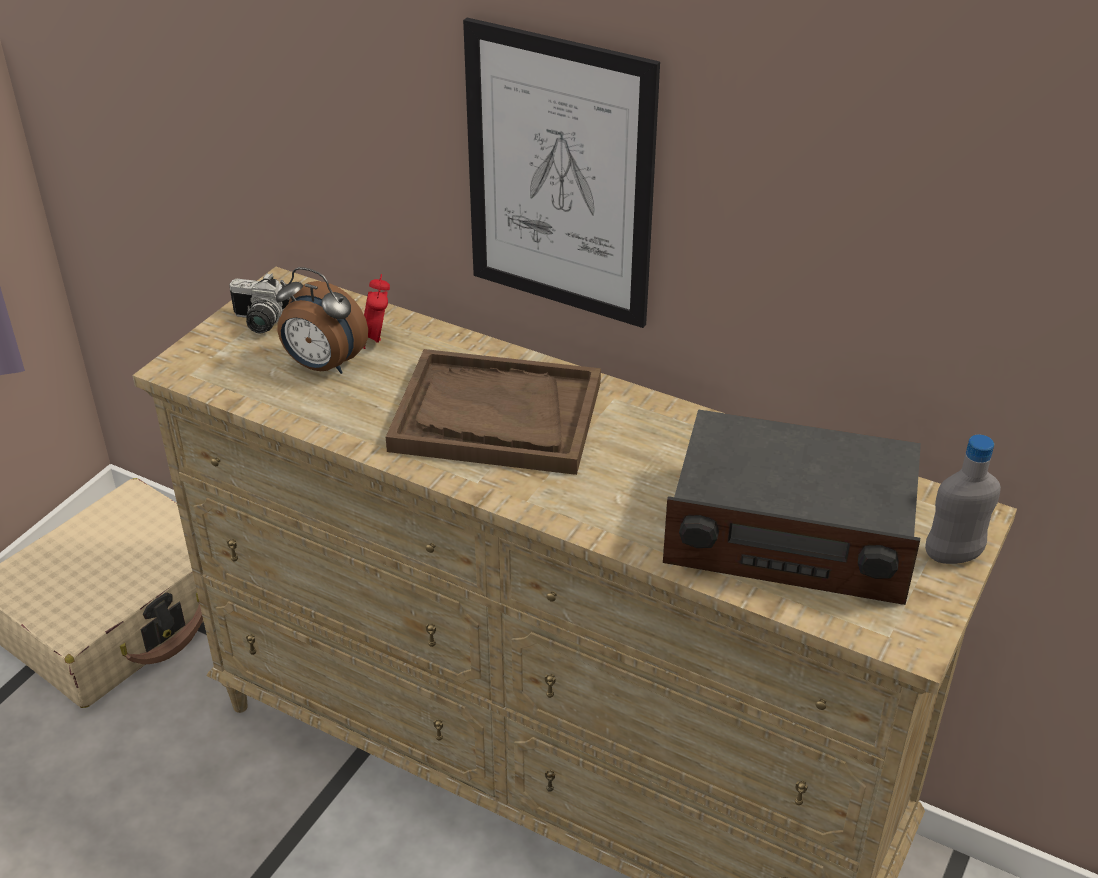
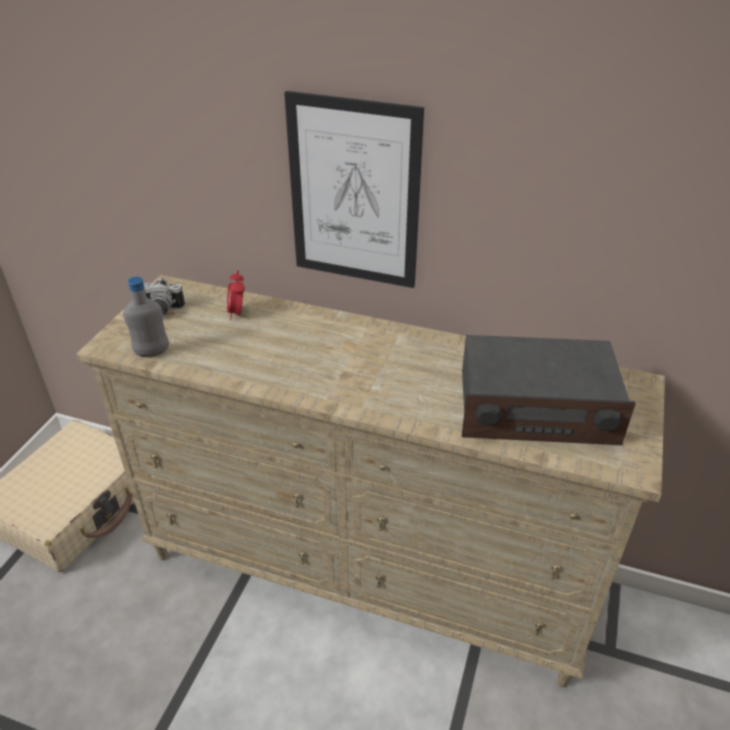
camera: 10 degrees left, 0 degrees up
alarm clock [276,267,368,374] -> none
brown tray [386,349,601,475] -> none
grey bottle [925,435,1001,564] -> grey bottle moved to [123,277,169,357]

